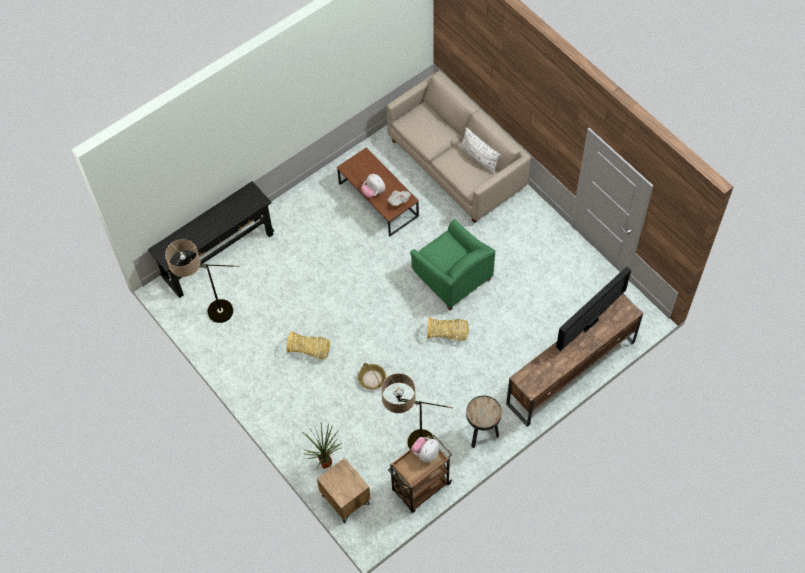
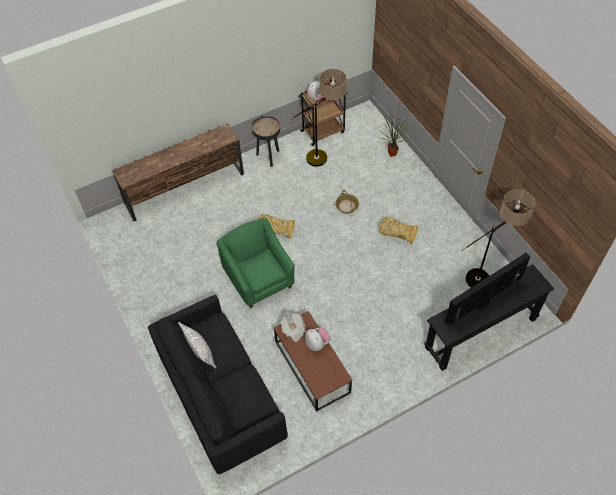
camera: 170 degrees left, 5 degrees down
brown nightstand [317,458,371,523] -> none
beige sofa [387,71,531,223] -> black sofa [148,295,288,475]
television [556,267,631,351] -> television moved to [445,252,531,326]

